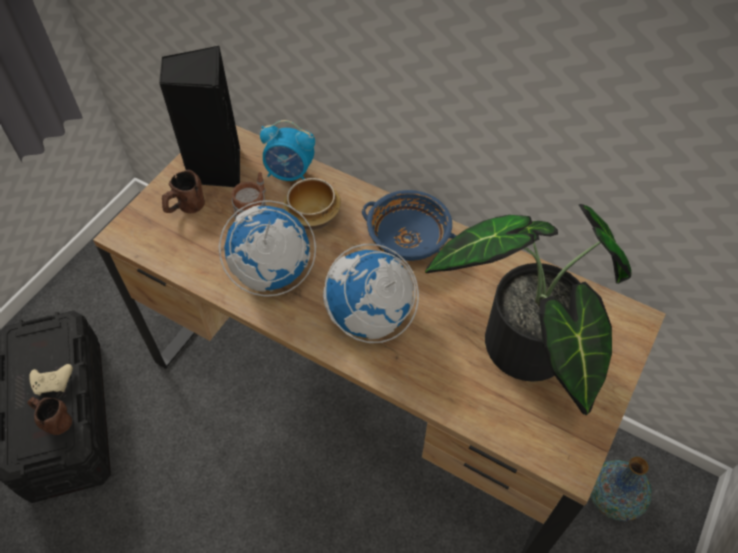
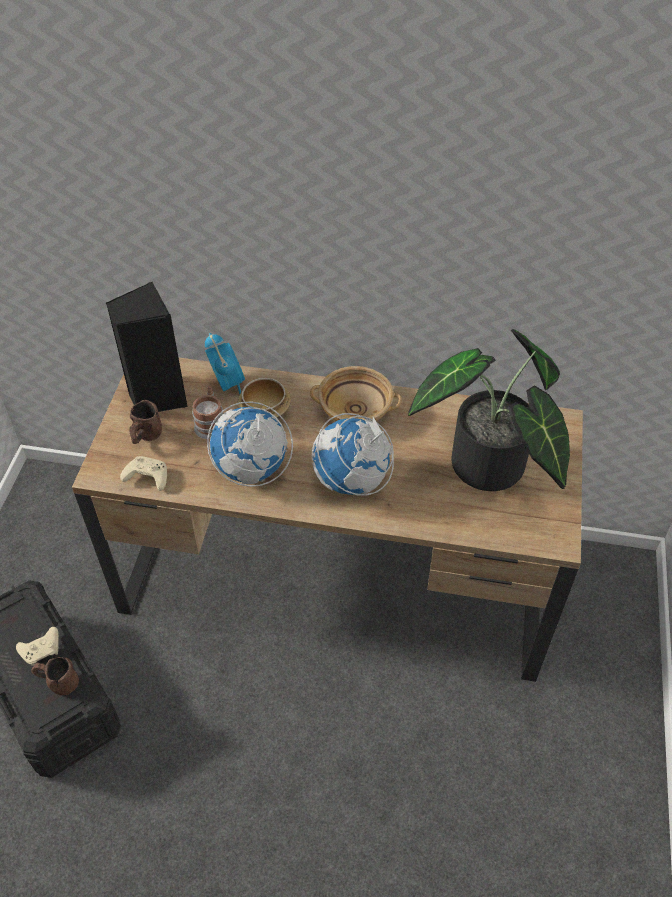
camera: 20 degrees left, 5 degrees down
alarm clock [260,120,315,181] -> alarm clock turned 105 degrees counterclockwise [205,333,245,394]
blue bowl [362,190,456,261] -> beige bowl [310,366,402,422]
vase [590,456,652,521] -> none
none -> beige game controller [120,456,167,491]

